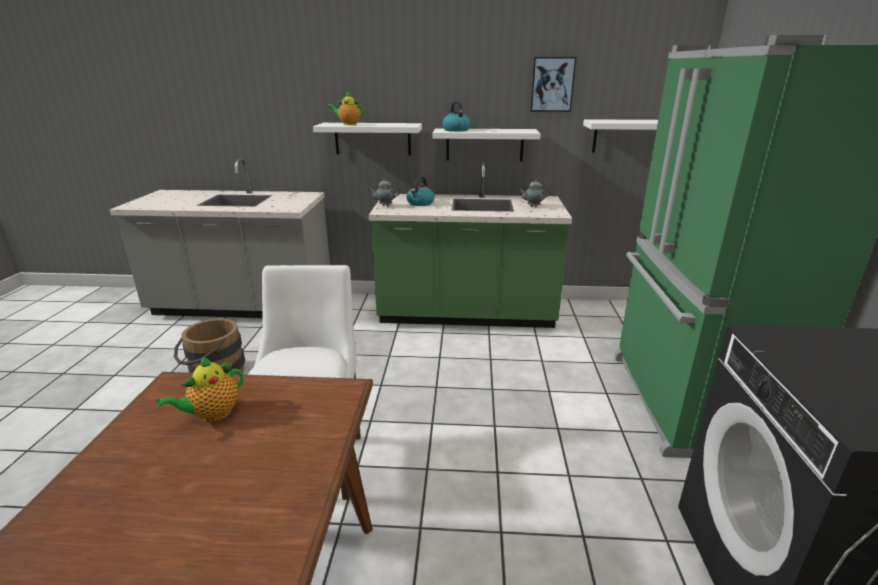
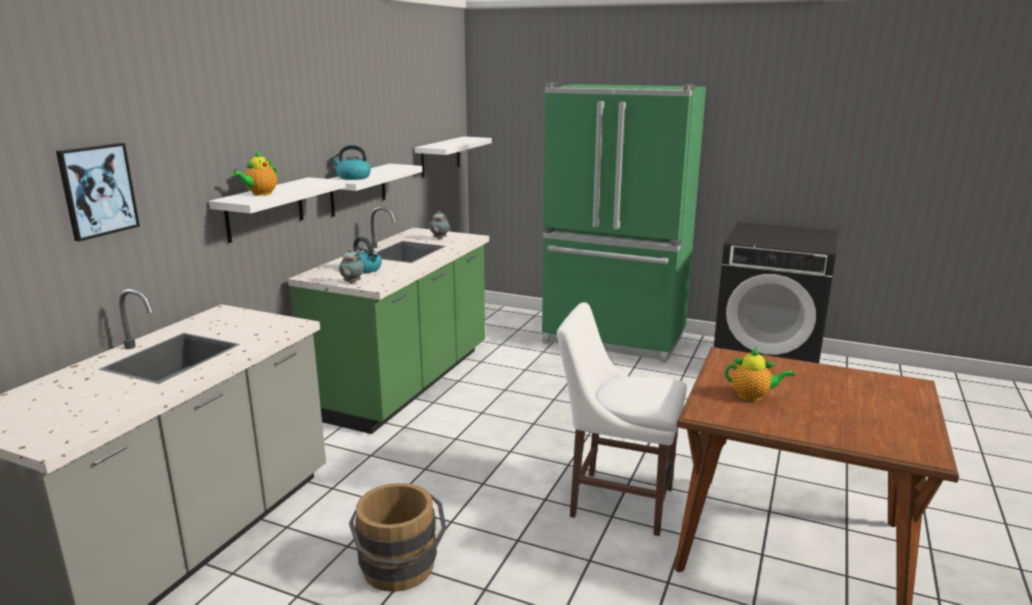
camera: 70 degrees left, 5 degrees down
teapot [156,357,243,422] -> teapot turned 45 degrees counterclockwise [725,347,795,401]
picture [530,57,576,112] -> picture moved to [56,143,140,241]

